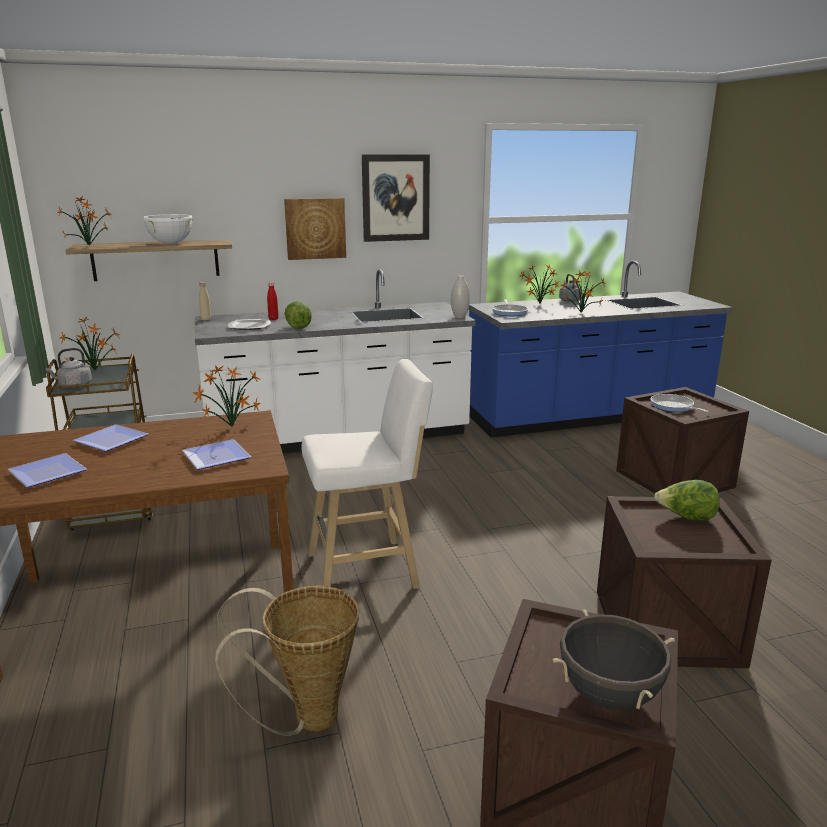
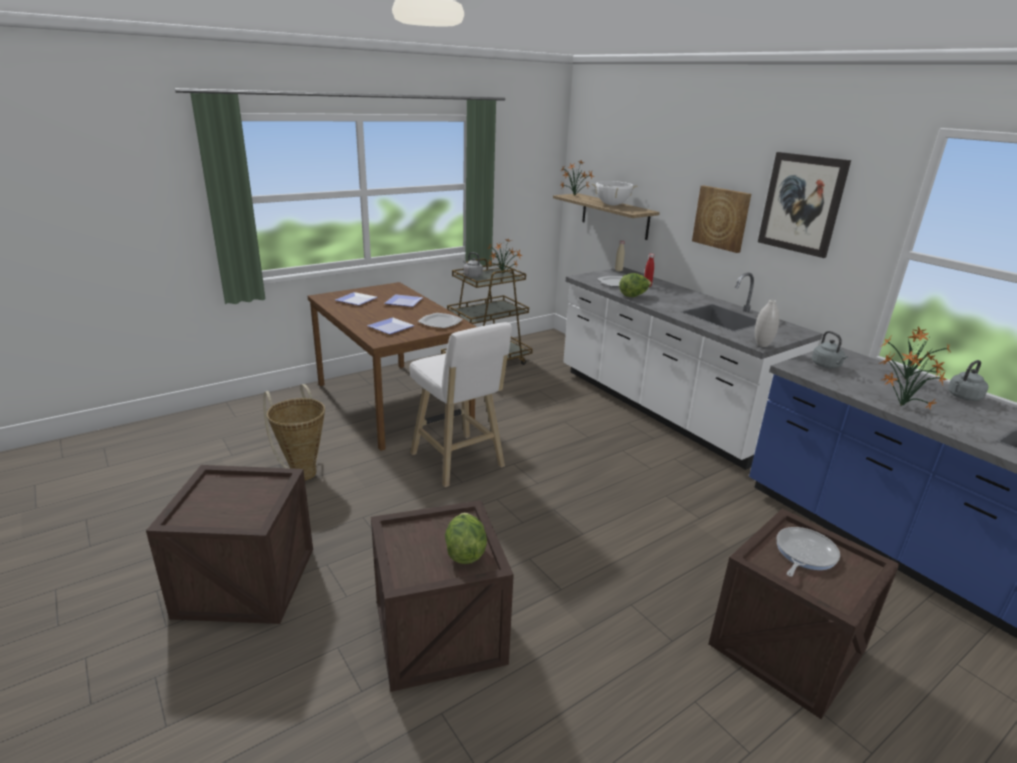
camera: 70 degrees right, 5 degrees up
potted plant [192,365,260,427] -> plate [418,313,462,328]
frying pan [492,299,528,316] -> grey kettle [812,331,848,368]
black cooking pot [552,609,675,710] -> none

